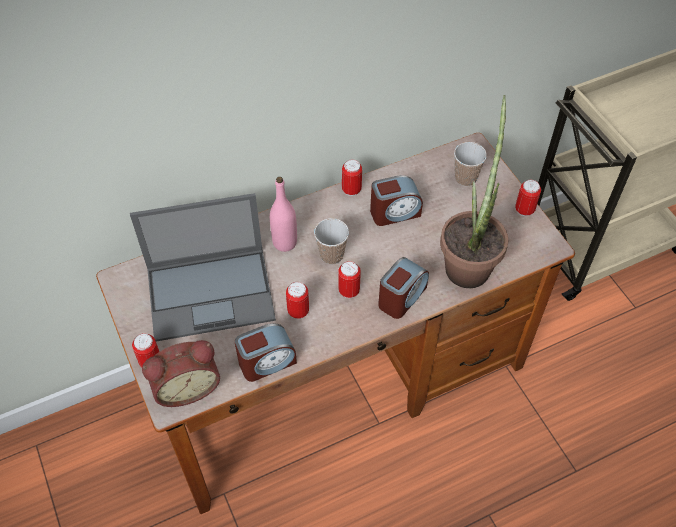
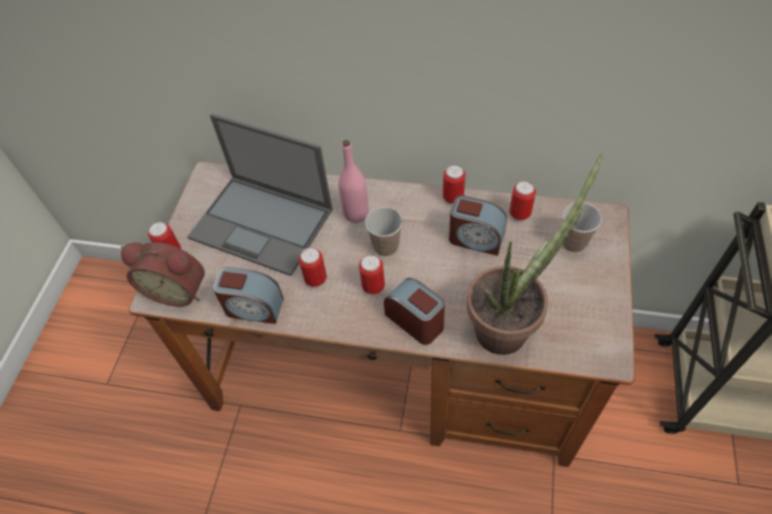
camera: 40 degrees right, 0 degrees up
alarm clock [378,257,429,319] -> alarm clock turned 120 degrees counterclockwise [384,278,445,345]
can [515,180,541,216] -> can moved to [510,181,536,221]

